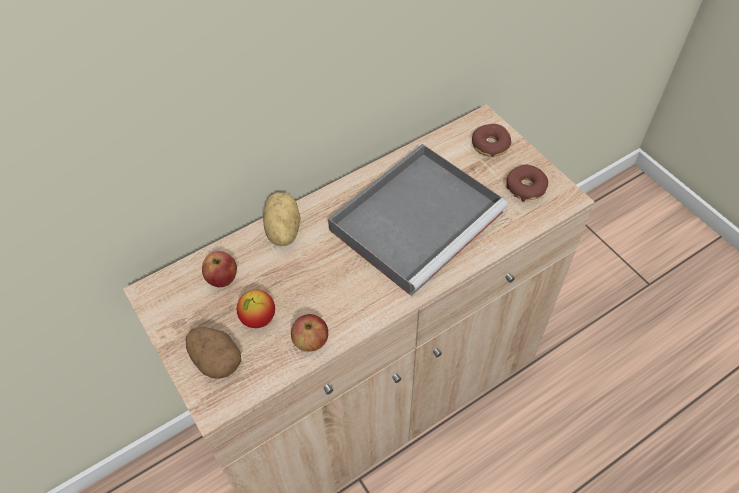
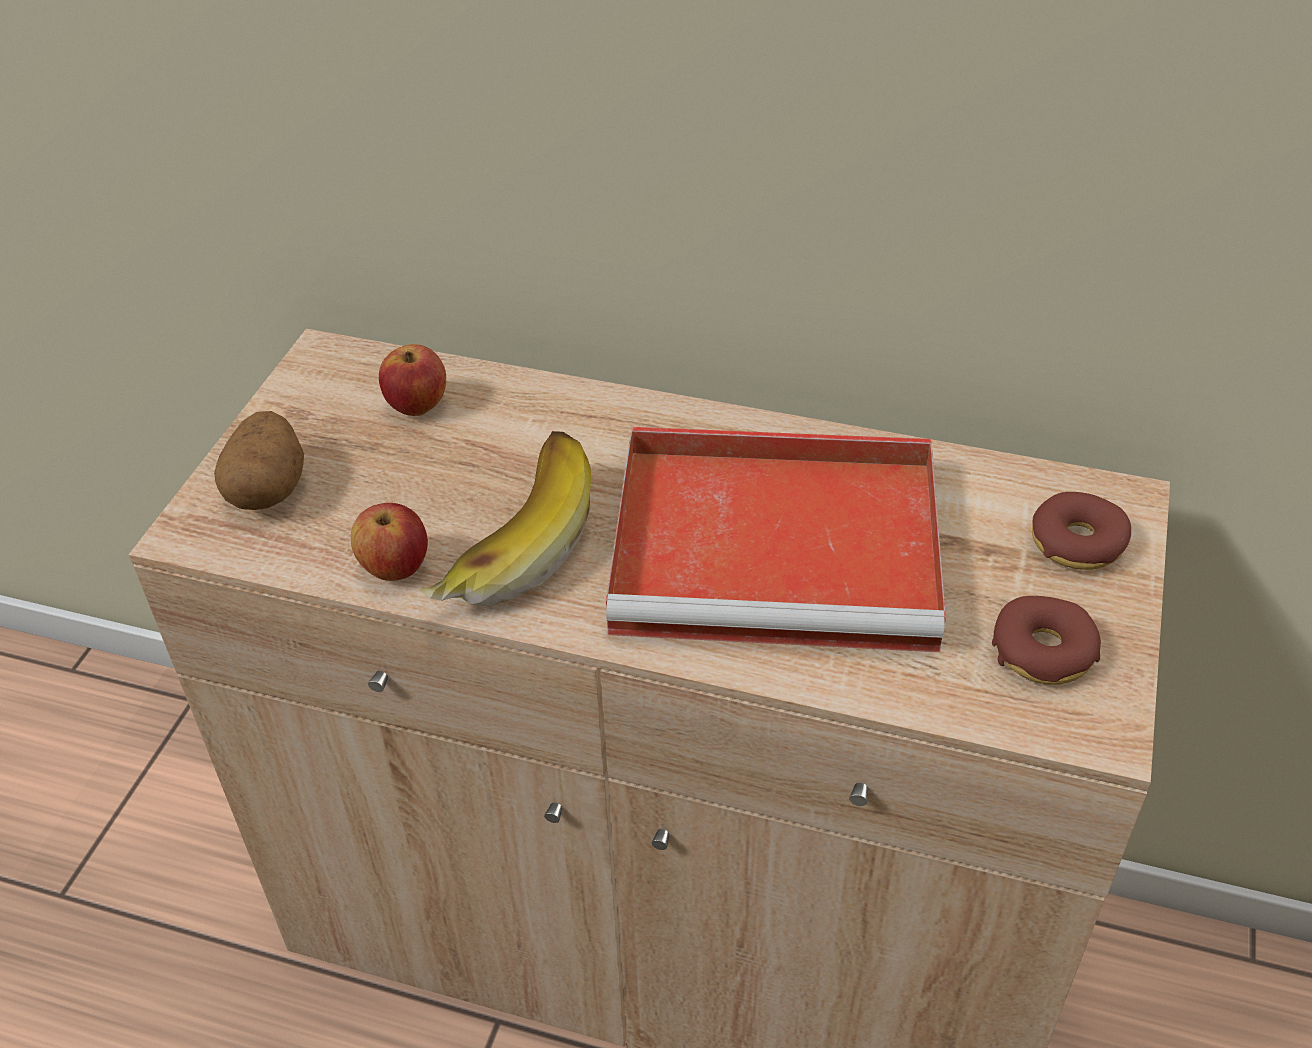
camera: 50 degrees right, 10 degrees down
apple [237,290,275,328] -> none
potato [263,192,301,246] -> none
grey tray [328,144,508,296] -> red tray [606,427,946,652]
none -> banana [420,431,591,607]

